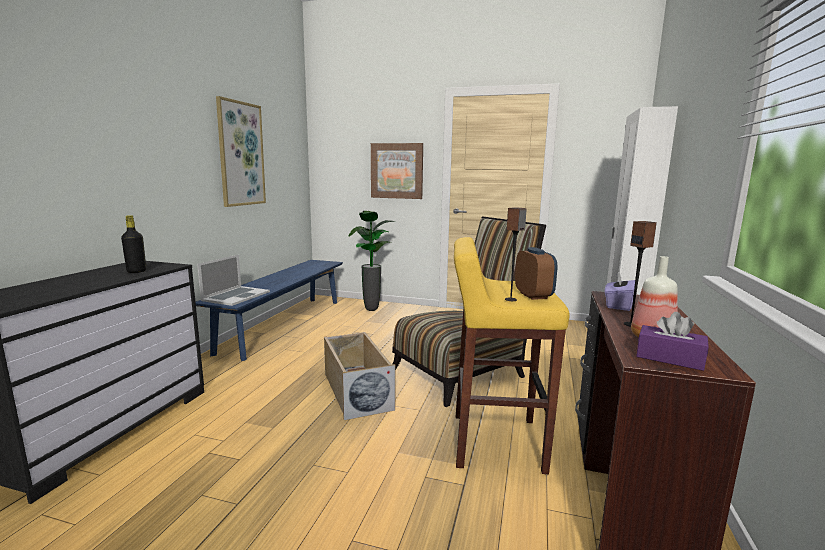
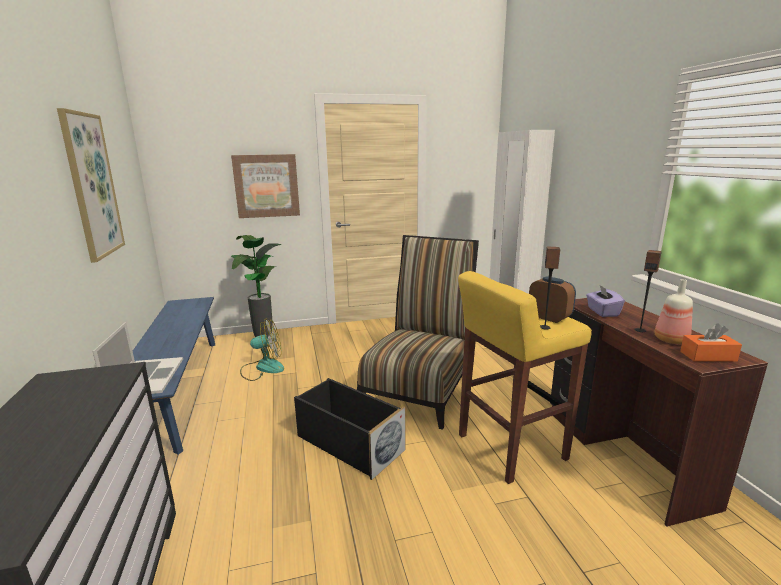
camera: 30 degrees left, 5 degrees up
black bottle [121,215,146,273] -> none
beige storage box [324,332,395,420] -> black storage box [294,378,405,480]
purple tissue box [636,312,709,371] -> orange tissue box [680,323,742,362]
none -> fan [240,319,284,381]

